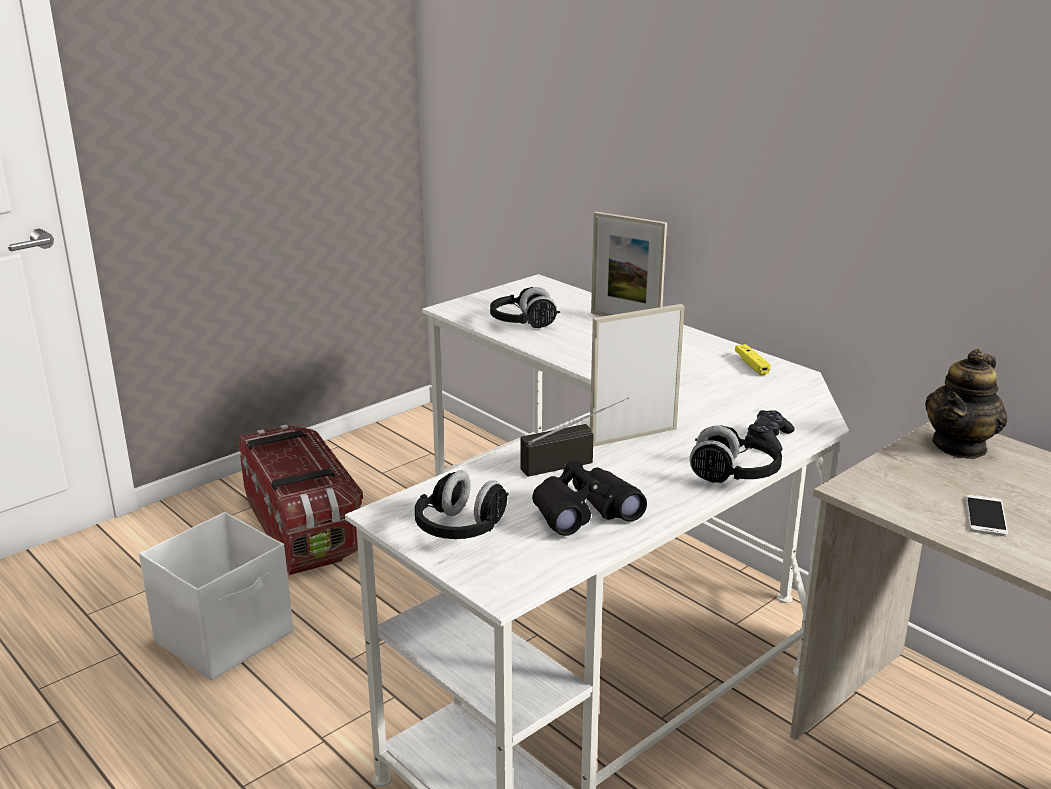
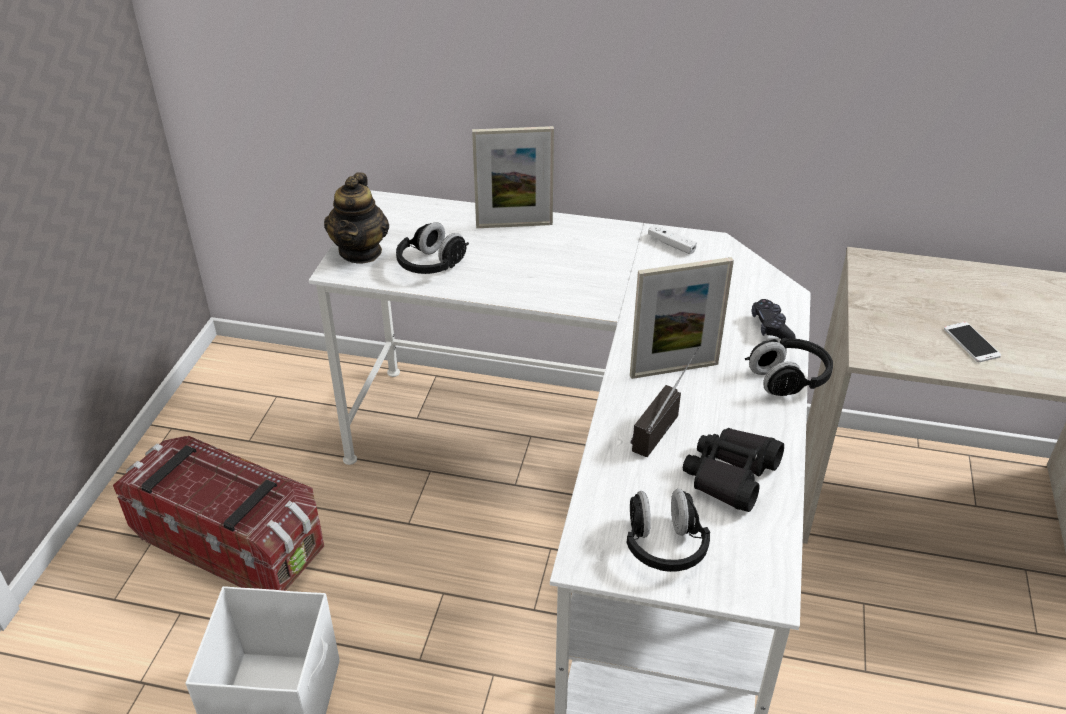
camera: 35 degrees left, 15 degrees up
picture frame [590,304,685,447] -> picture frame turned 135 degrees counterclockwise [630,257,734,379]
yellow game controller [735,344,771,375] -> white game controller [648,225,697,254]
teapot [925,349,1008,459] -> teapot moved to [324,172,389,263]

